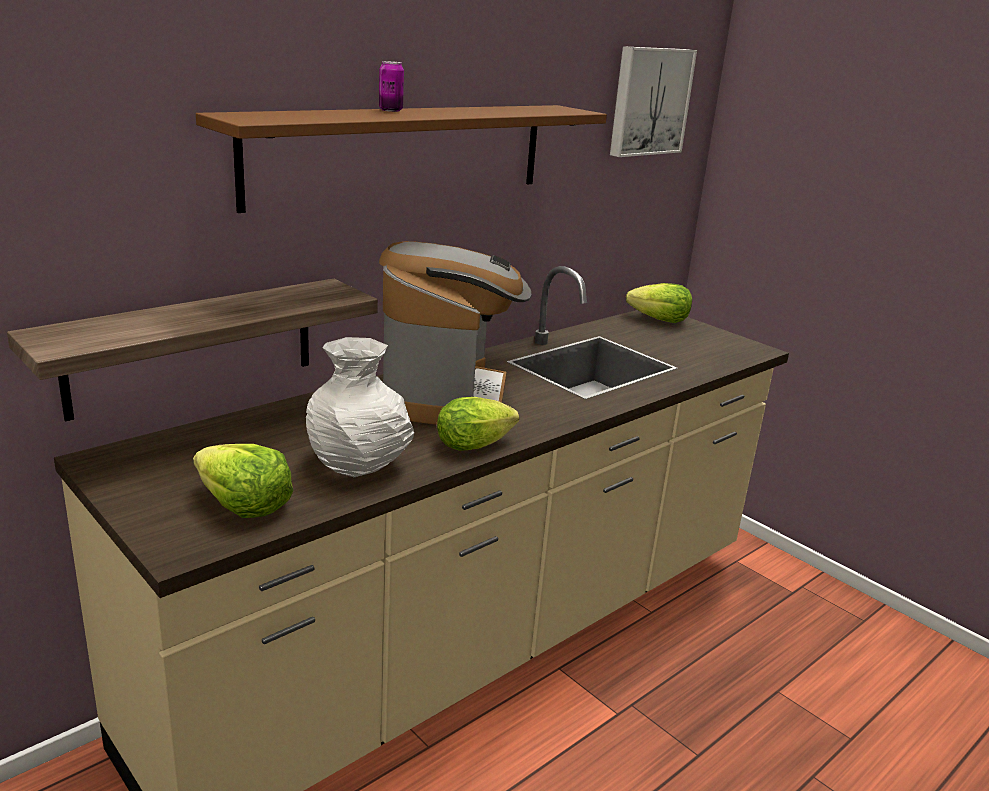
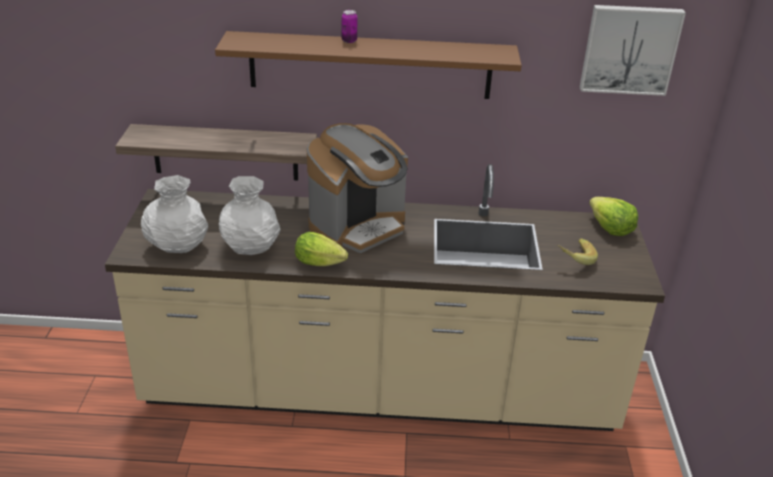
camera: 45 degrees right, 10 degrees up
lettuce [193,444,294,518] -> white vase [141,175,208,253]
none -> banana [556,238,598,265]

